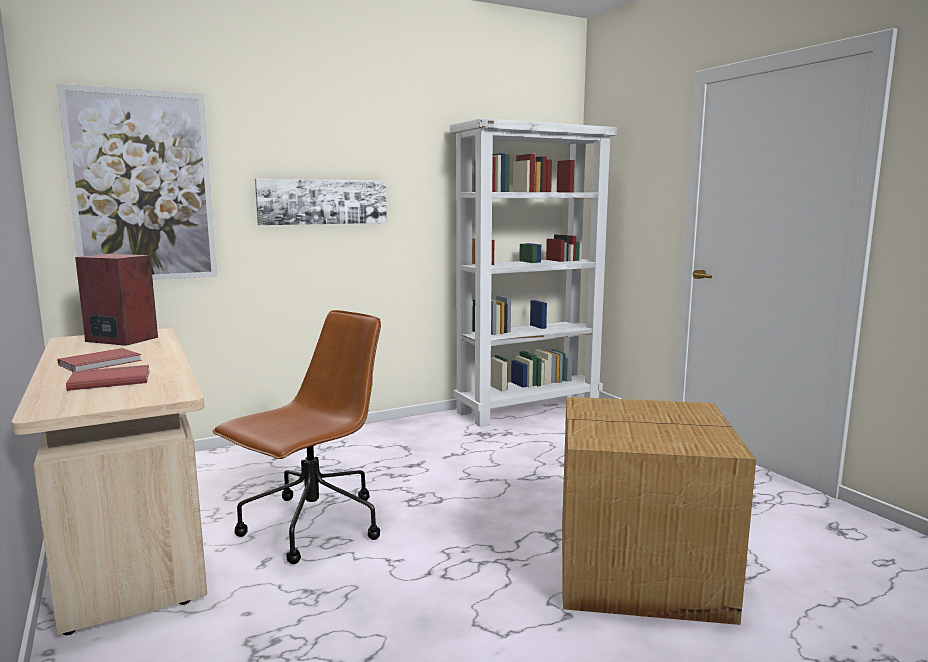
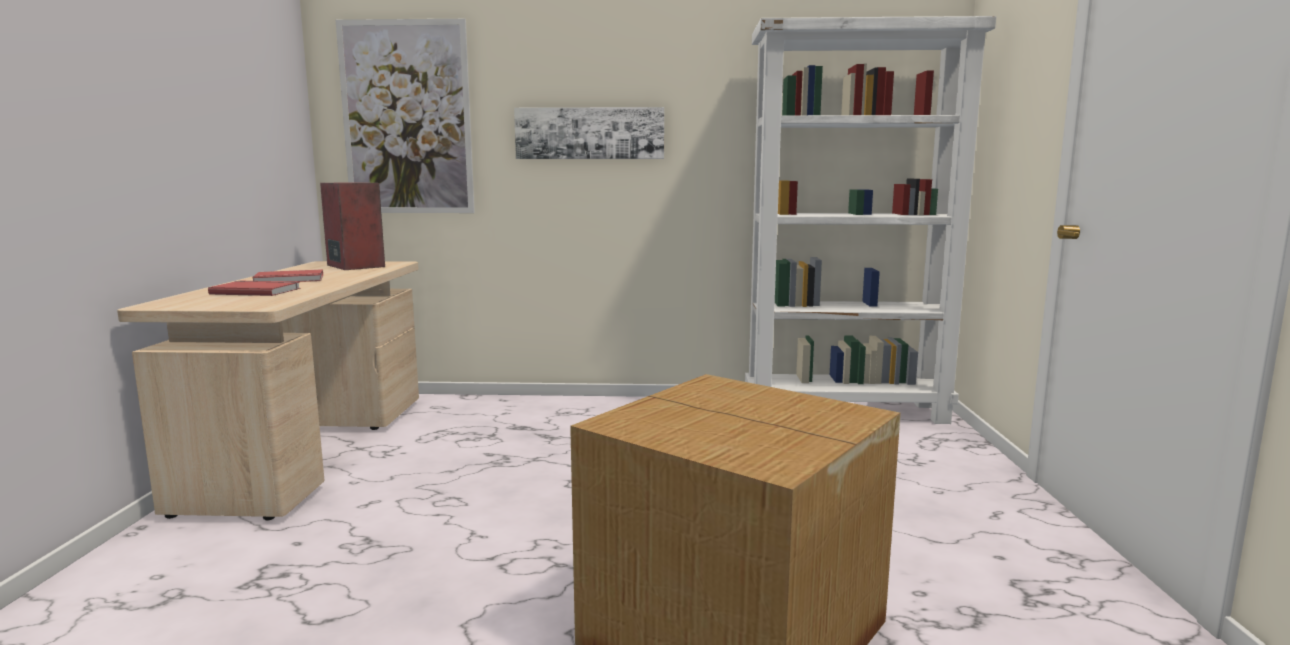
camera: 30 degrees right, 0 degrees up
brown office chair [212,310,381,564] -> none

